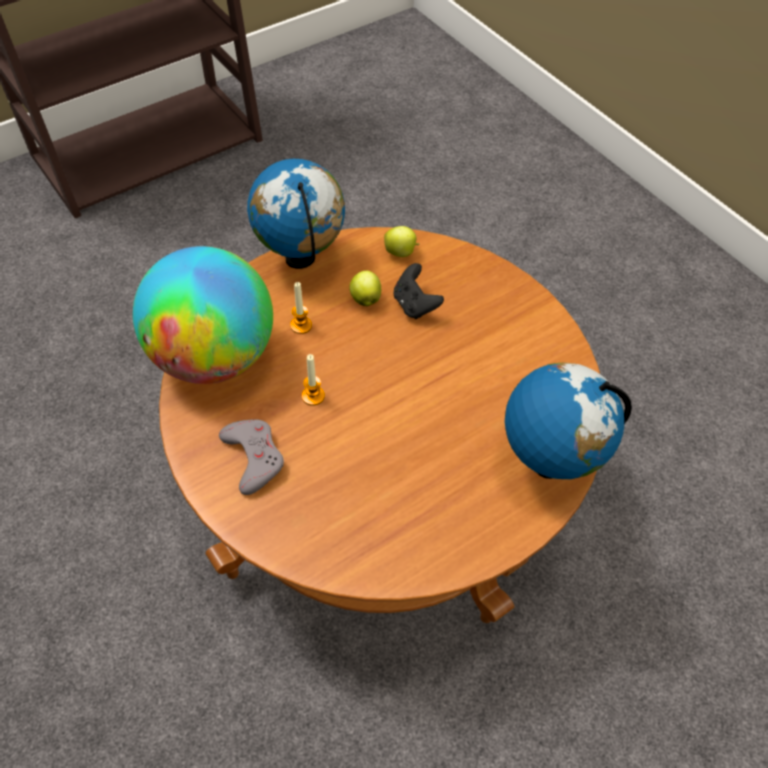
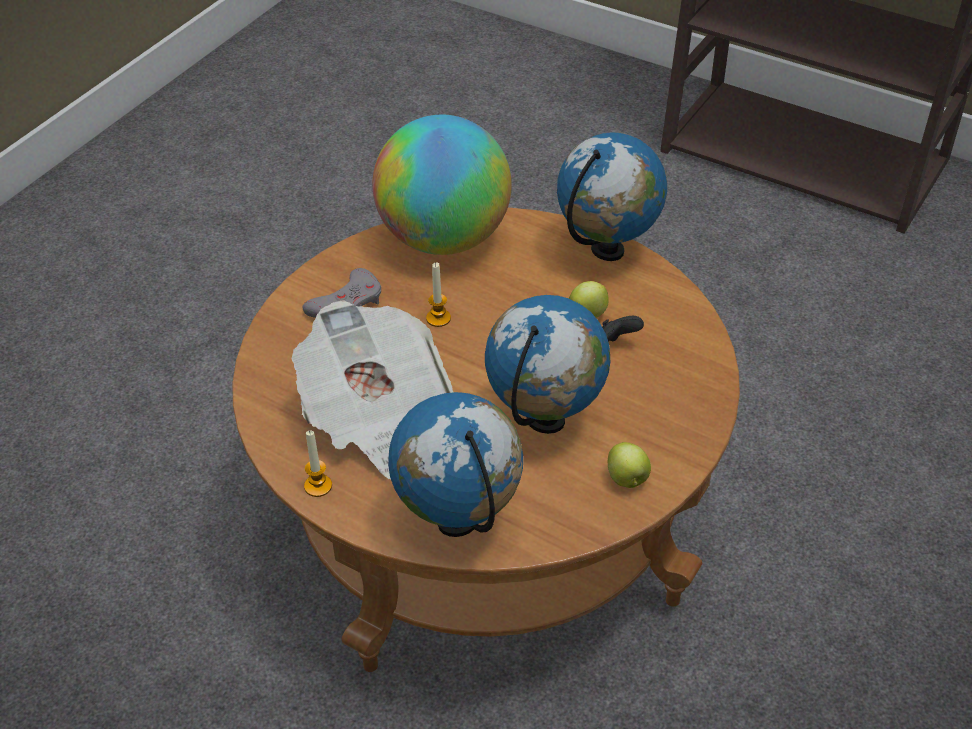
camera: 70 degrees right, 10 degrees down
candle [290,282,312,334] -> candle moved to [304,431,332,497]
apple [384,226,420,257] -> apple moved to [608,442,651,488]
none -> newspaper [292,300,453,480]
none -> globe [485,295,610,434]

